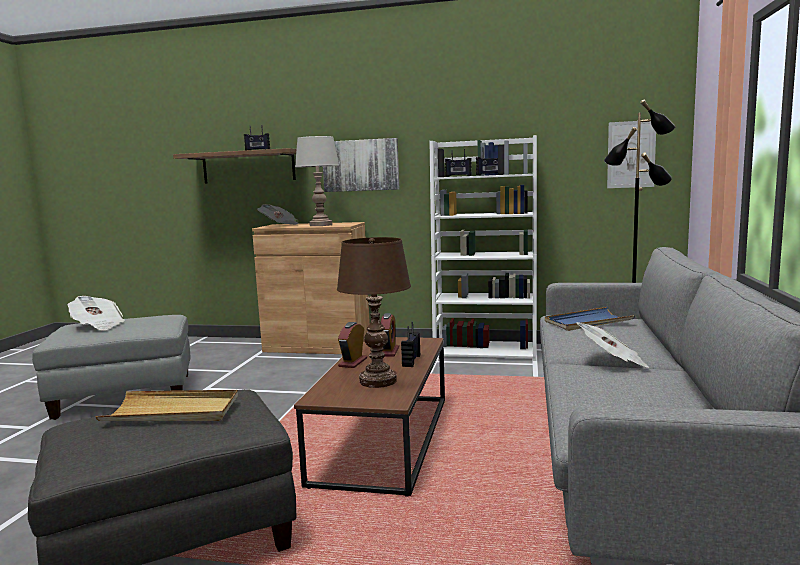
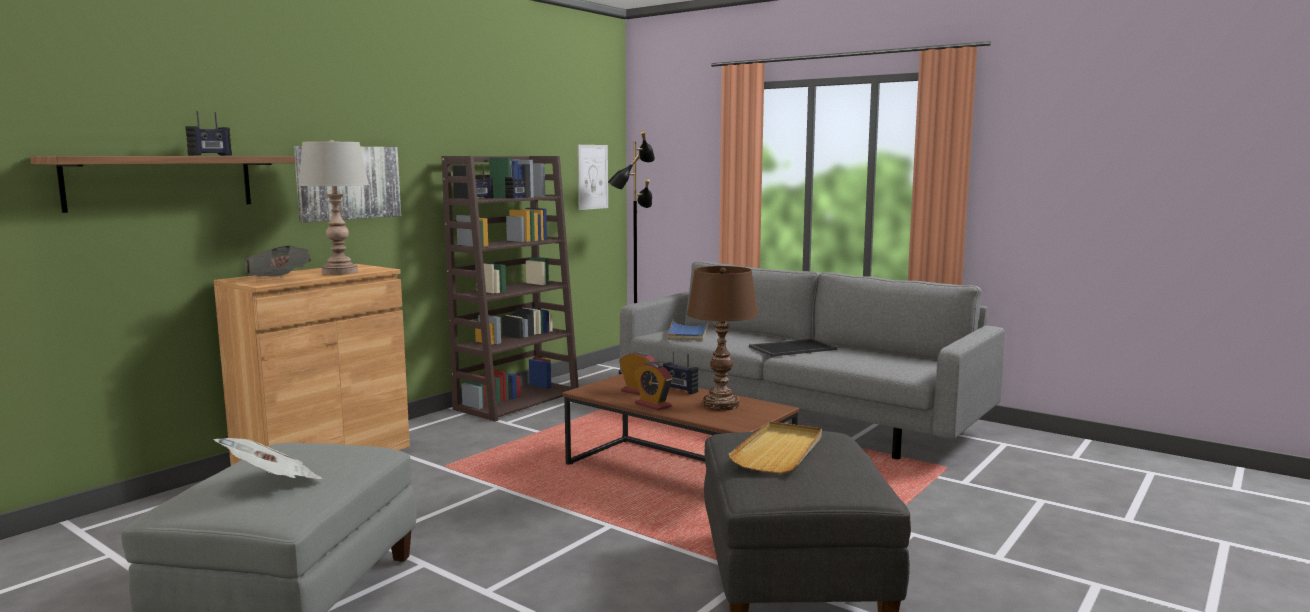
camera: 65 degrees left, 0 degrees up
white bookcase [430,135,537,361] -> brown bookcase [441,156,579,422]
newspaper [576,322,650,368] -> tray [749,338,837,357]

